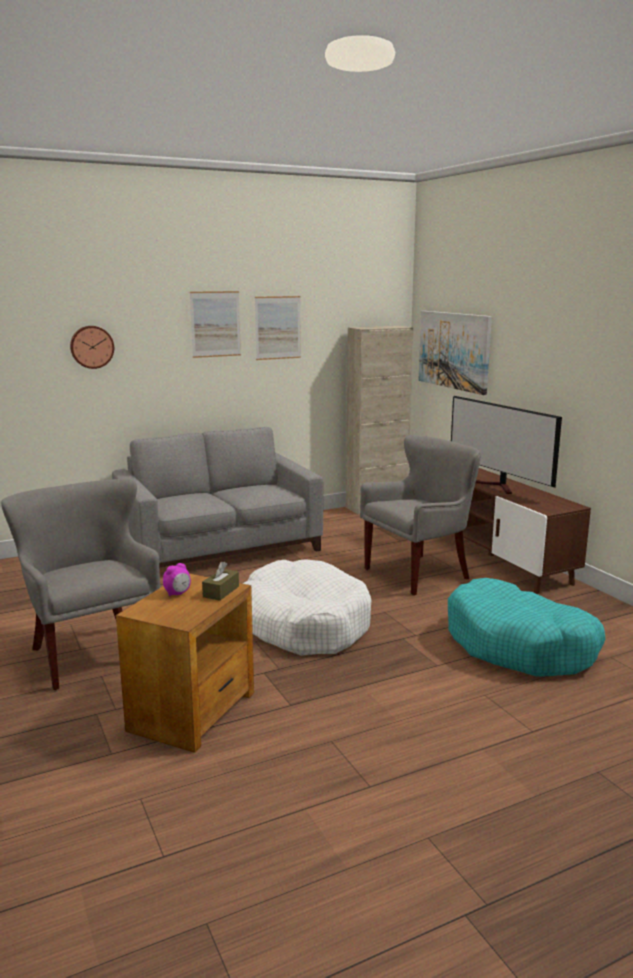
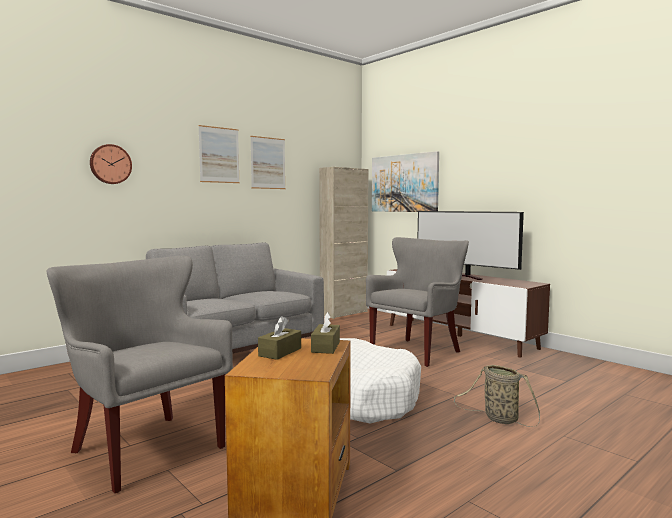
camera: 15 degrees left, 10 degrees down
alarm clock [163,563,191,596] -> brown tissue box [258,316,301,360]
turquoise dog bed [448,578,605,676] -> none
none -> basket [454,365,540,427]

